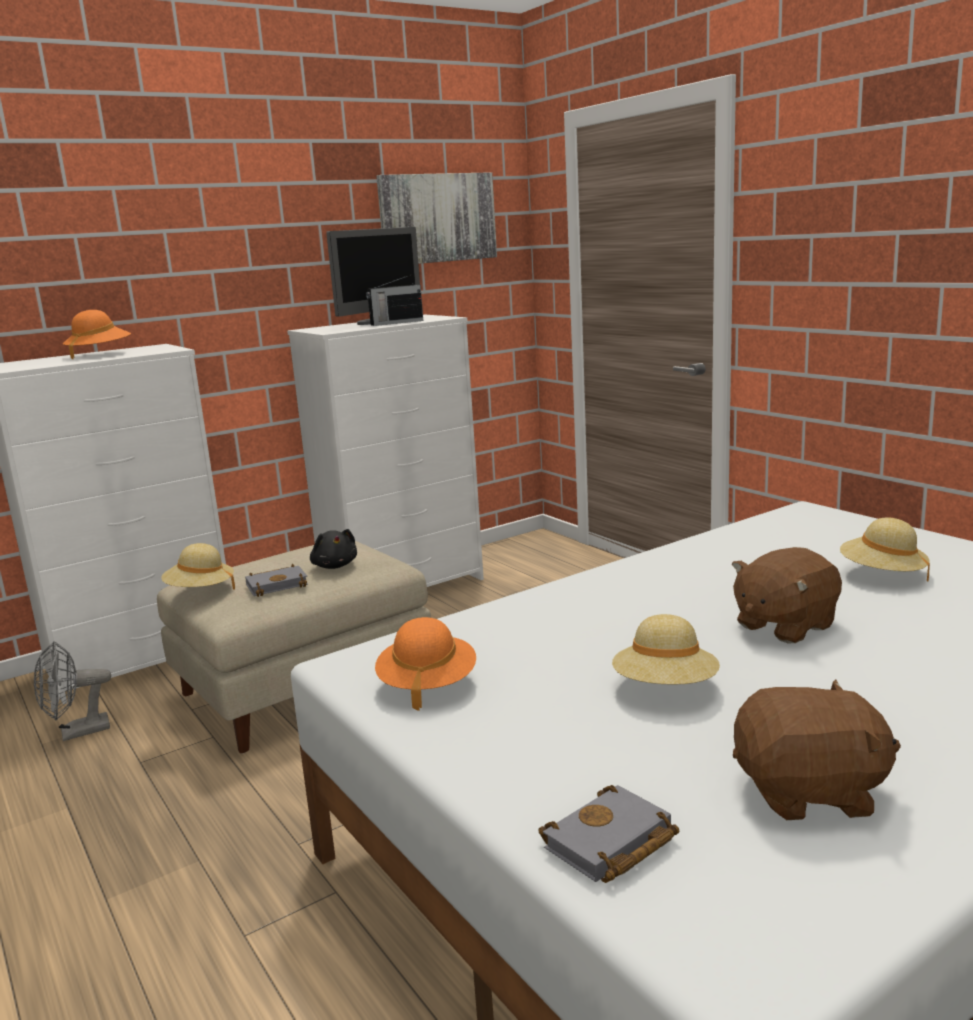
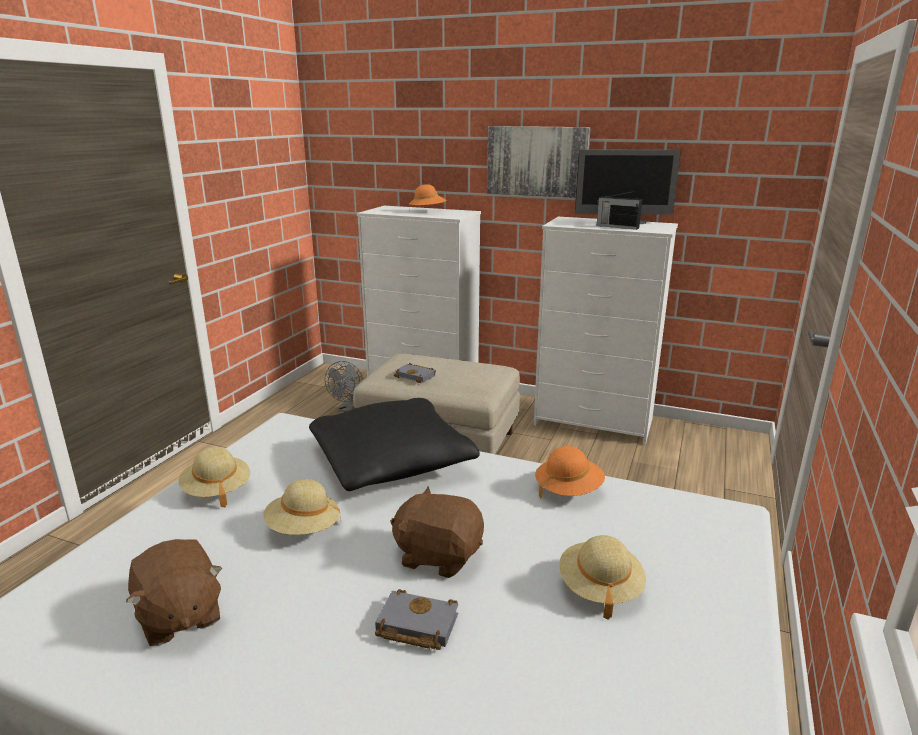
camera: 55 degrees right, 5 degrees up
grey fan [34,641,111,741] -> grey fan turned 105 degrees counterclockwise [325,361,363,412]
beige hat [161,543,235,590] -> beige hat moved to [178,447,250,507]
black plush toy [310,529,357,569] -> none
orange hat [375,617,476,711] -> orange hat moved to [535,446,605,499]
picture [376,172,497,264] -> picture moved to [487,126,591,198]
grey book [539,785,679,883] -> grey book moved to [375,589,458,650]
none -> black pillow [309,398,480,491]

